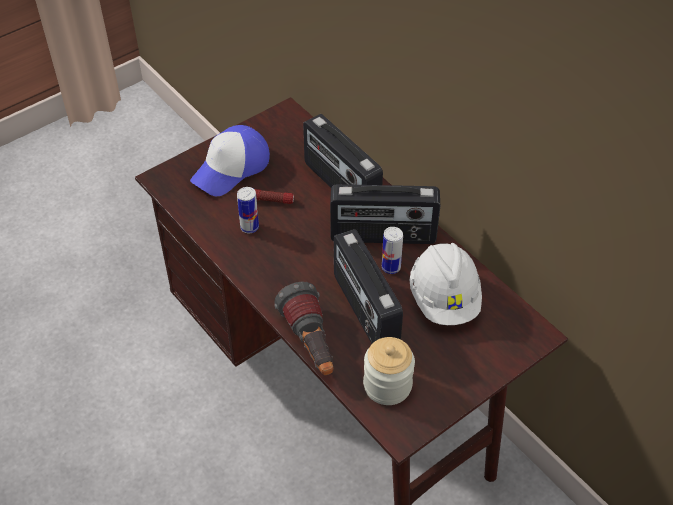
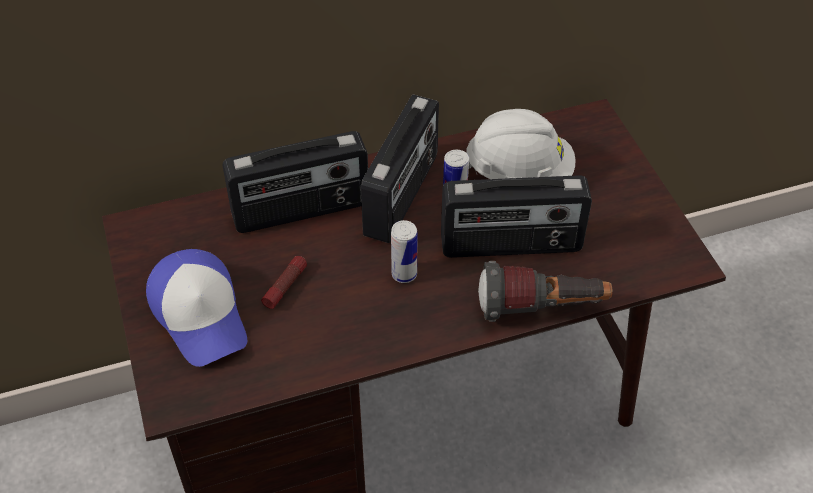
camera: 70 degrees left, 0 degrees up
can [237,187,259,233] -> can moved to [391,220,418,283]
jar [363,337,415,405] -> none

